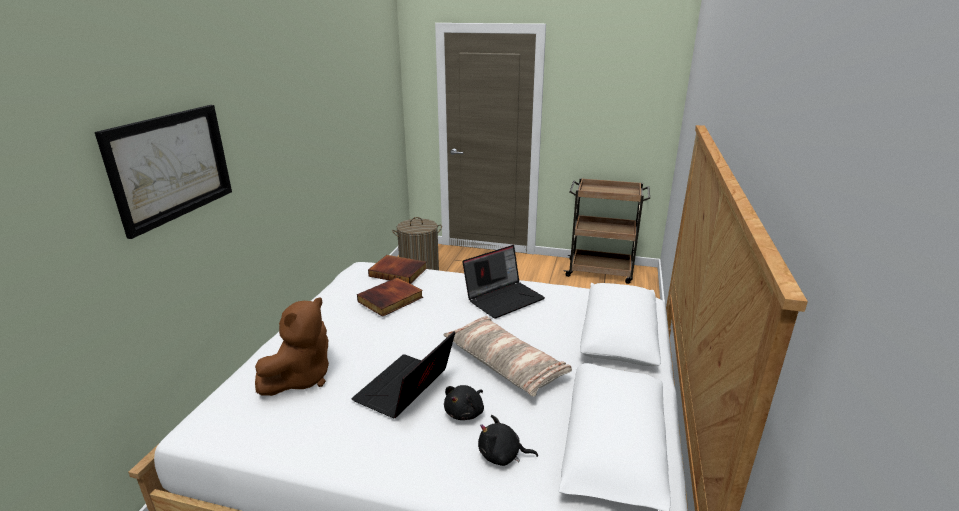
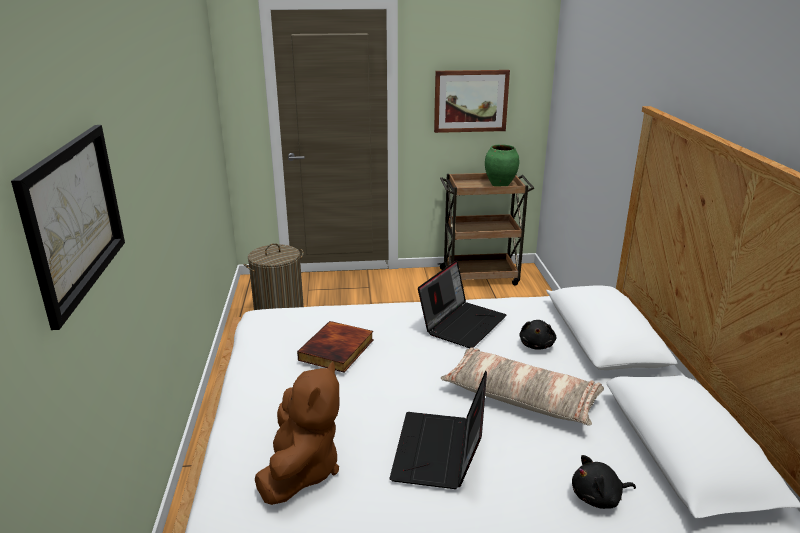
camera: 20 degrees left, 0 degrees up
book [368,255,427,284] -> none
black plush toy [444,385,484,420] -> black plush toy moved to [519,320,556,350]
none -> picture [434,70,510,133]
none -> green vase [485,144,519,187]

